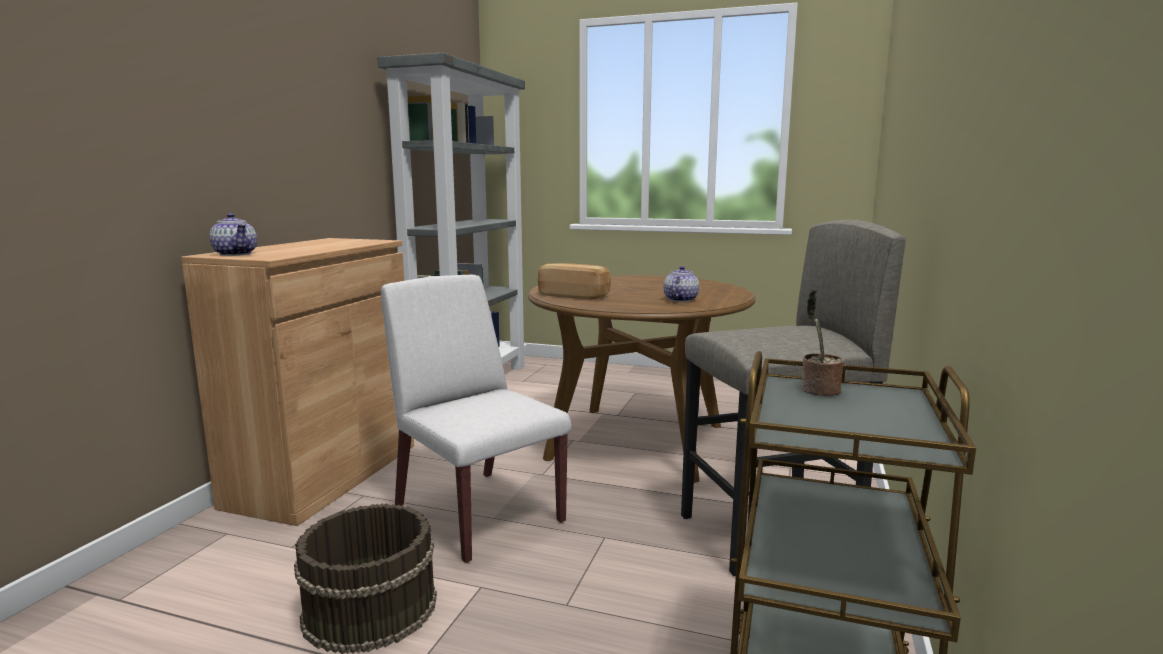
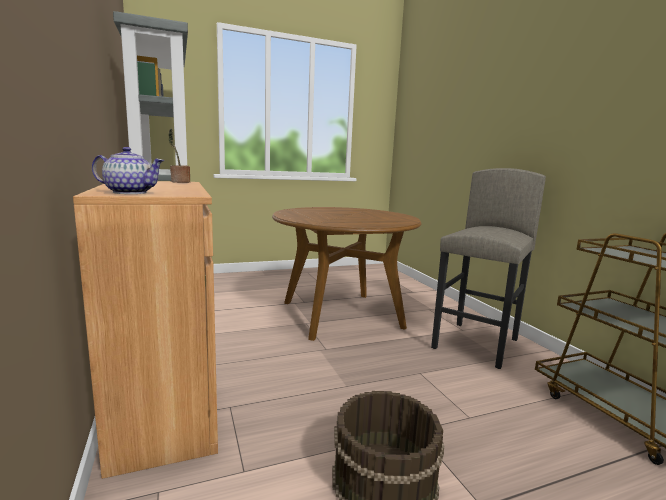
camera: 40 degrees left, 0 degrees up
white chair [381,275,571,563] -> none
bread [538,263,611,299] -> none
teapot [664,266,699,302] -> none
potted plant [802,289,844,396] -> potted plant moved to [168,128,190,183]

